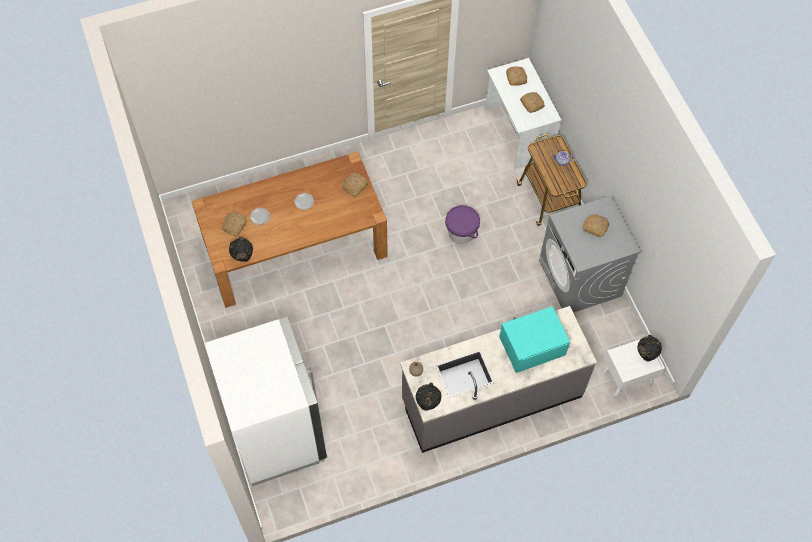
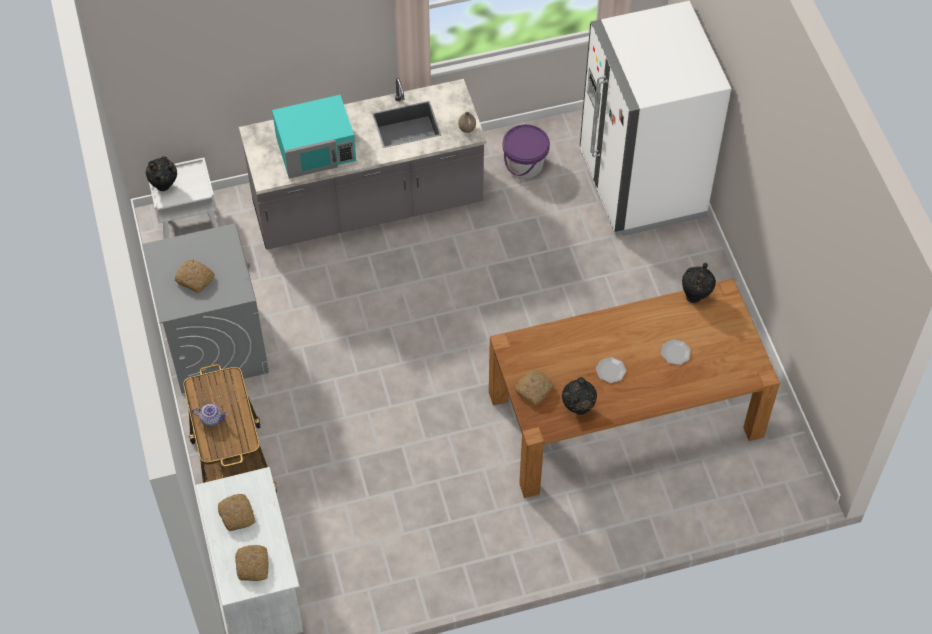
camera: 175 degrees left, 5 degrees down
bread [222,212,247,236] -> none
black vase [416,382,441,411] -> black vase moved to [562,377,597,415]
purple bucket [445,205,480,244] -> purple bucket moved to [503,124,550,178]

